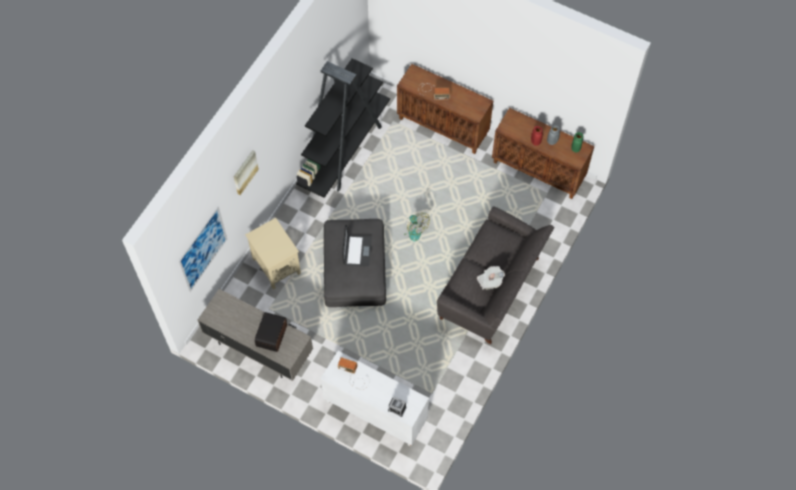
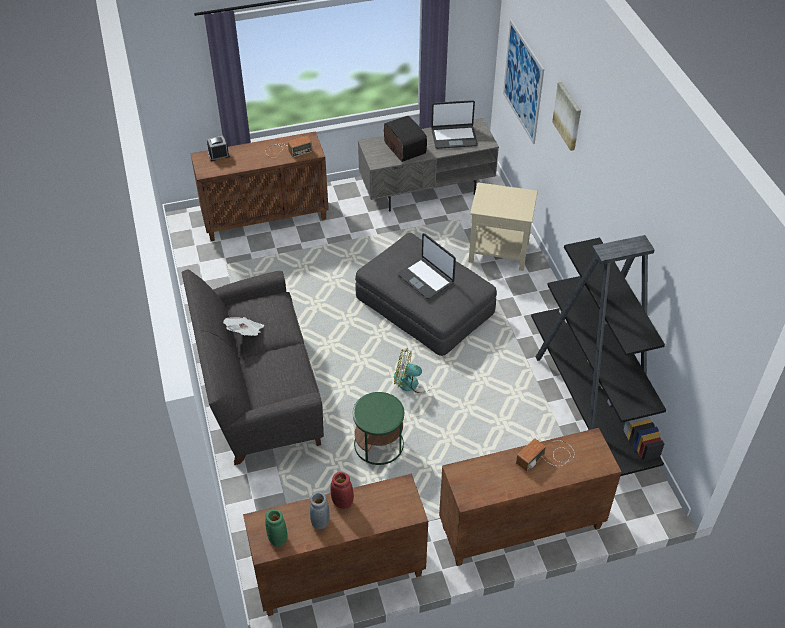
camera: 135 degrees right, 15 degrees down
white cabinet [320,351,429,446] -> brown cabinet [191,131,329,241]
none -> green side table [353,392,404,465]
none -> laptop [431,100,478,149]

